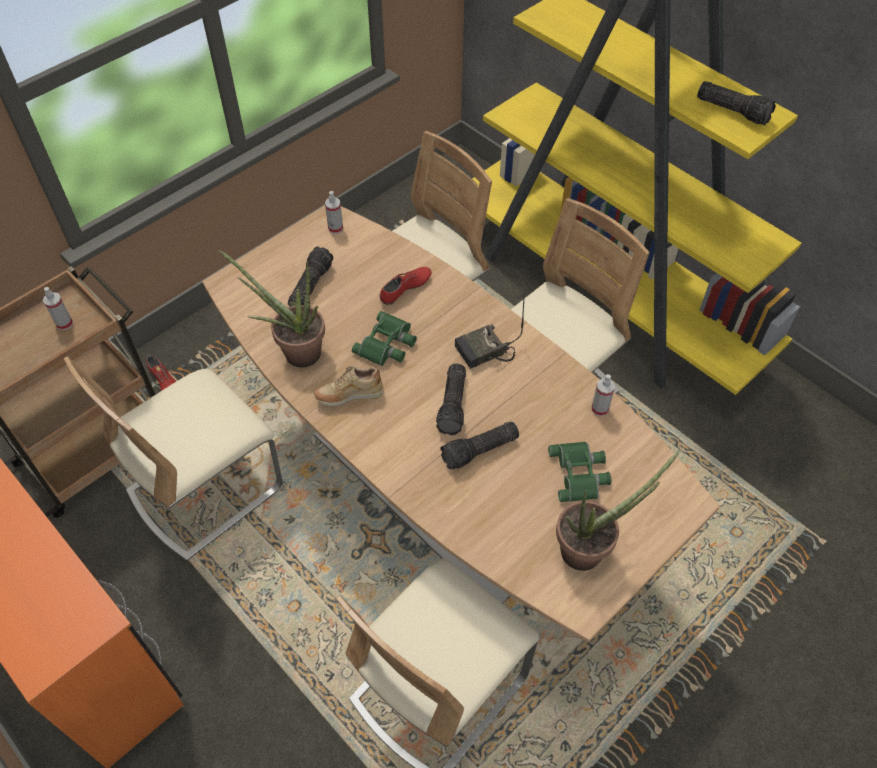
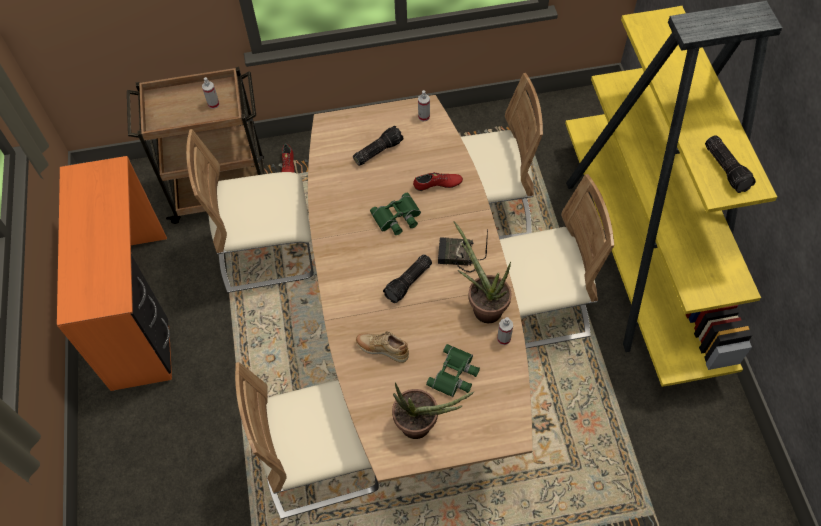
camera: 35 degrees right, 5 degrees up
potted plant [218,249,325,367] -> potted plant moved to [454,221,511,323]
beige shoe [314,366,383,406] -> beige shoe moved to [356,331,409,363]
flashlight [440,422,519,470] -> none

